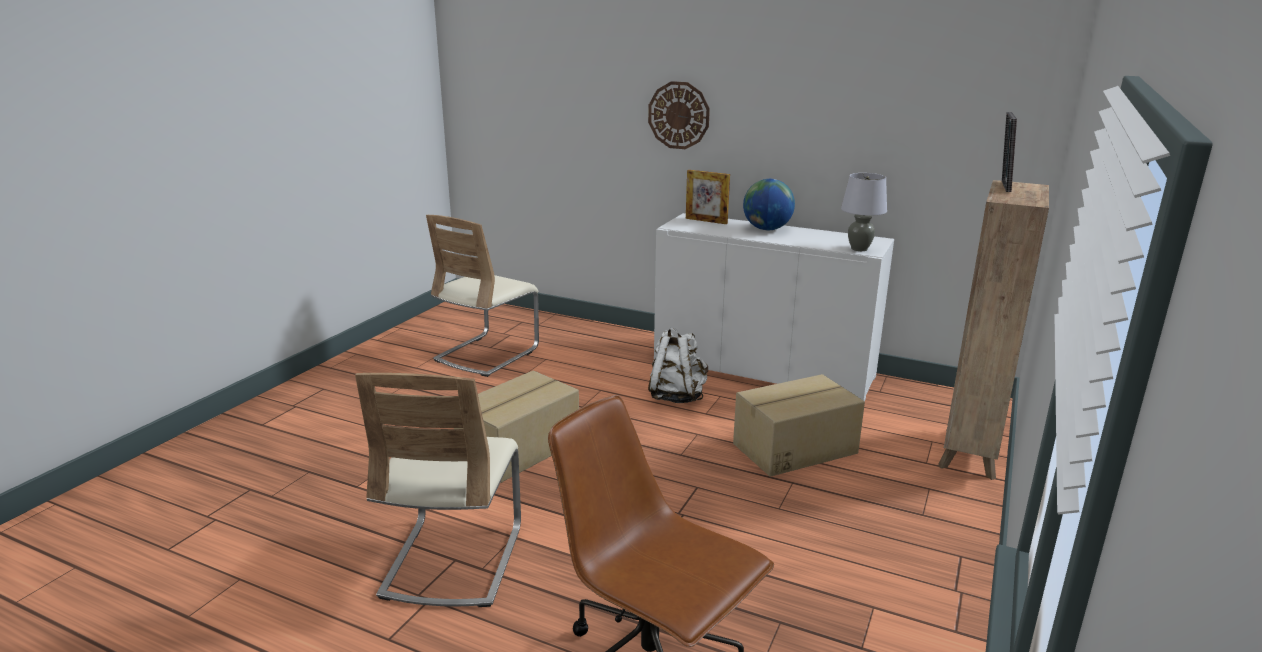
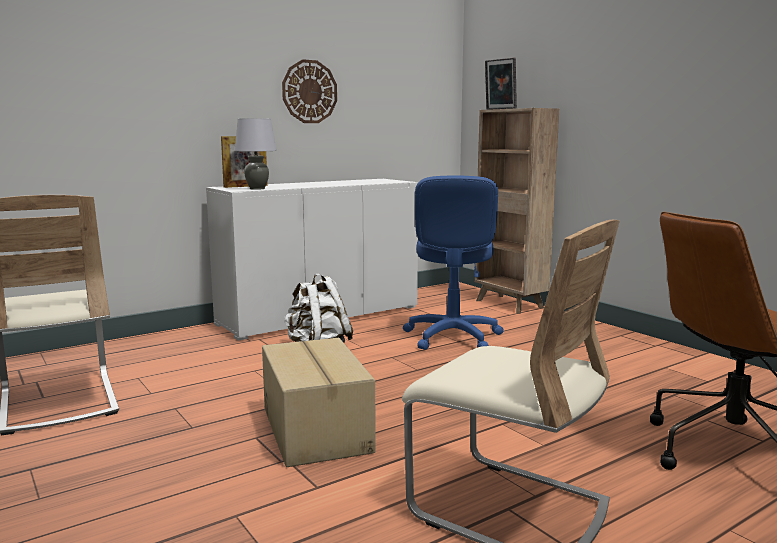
camera: 60 degrees left, 10 degrees down
wall clock [648,81,710,149] -> wall clock moved to [282,59,337,123]
cardboard box [733,374,865,477] -> blue office chair [403,175,504,350]
globe [743,179,795,230] -> none
grey table lamp [841,173,887,251] -> grey table lamp moved to [234,118,277,190]

